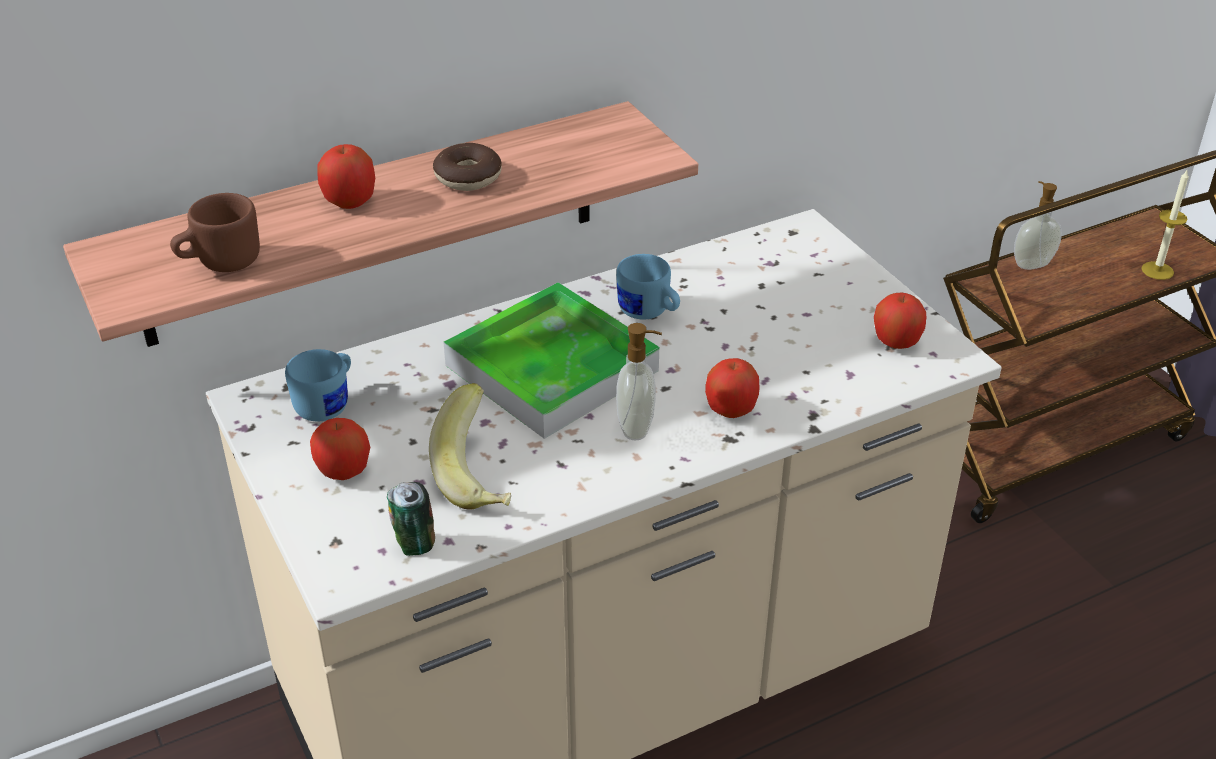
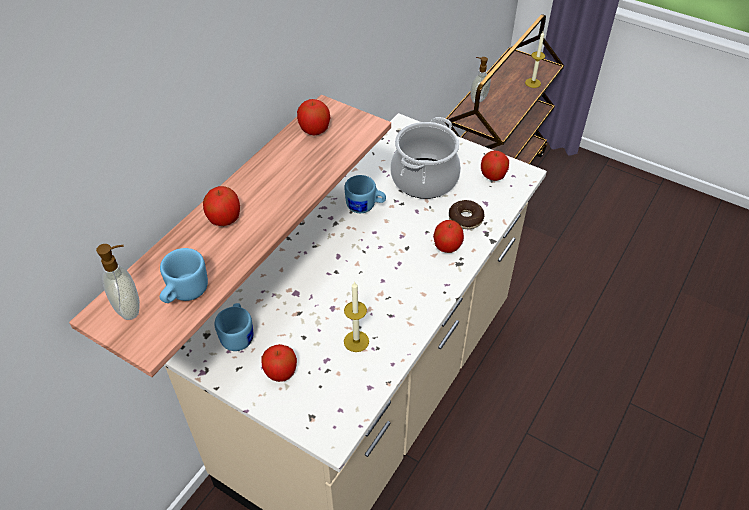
camera: 30 degrees left, 10 degrees up
brown mug [170,193,260,272] -> blue mug [160,248,208,303]
can [387,482,435,556] -> none
banana [429,383,511,509] -> candle [344,281,369,352]
donut [433,143,502,191] -> donut moved to [449,200,485,229]
tray [443,282,659,439] -> none
soap dispenser [616,323,662,440] -> soap dispenser moved to [96,244,140,320]
none -> apple [297,99,331,135]
none -> cooking pot [390,117,461,199]

